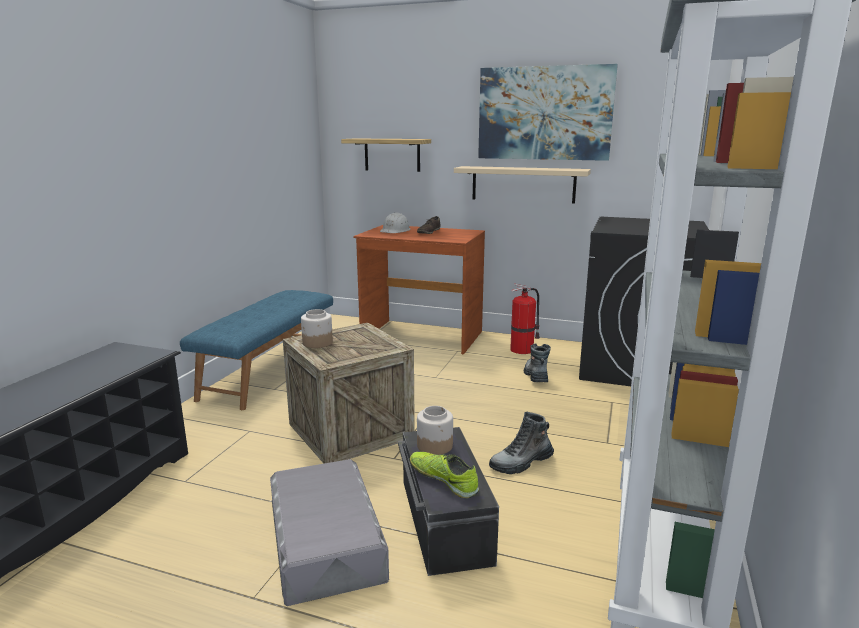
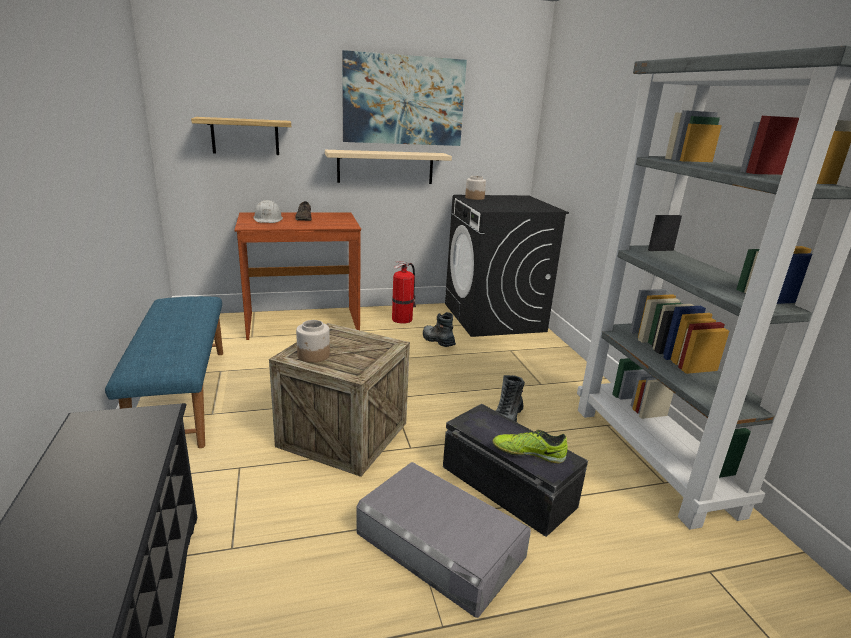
camera: 35 degrees left, 5 degrees up
jar [417,406,453,455] -> jar moved to [465,176,486,200]

